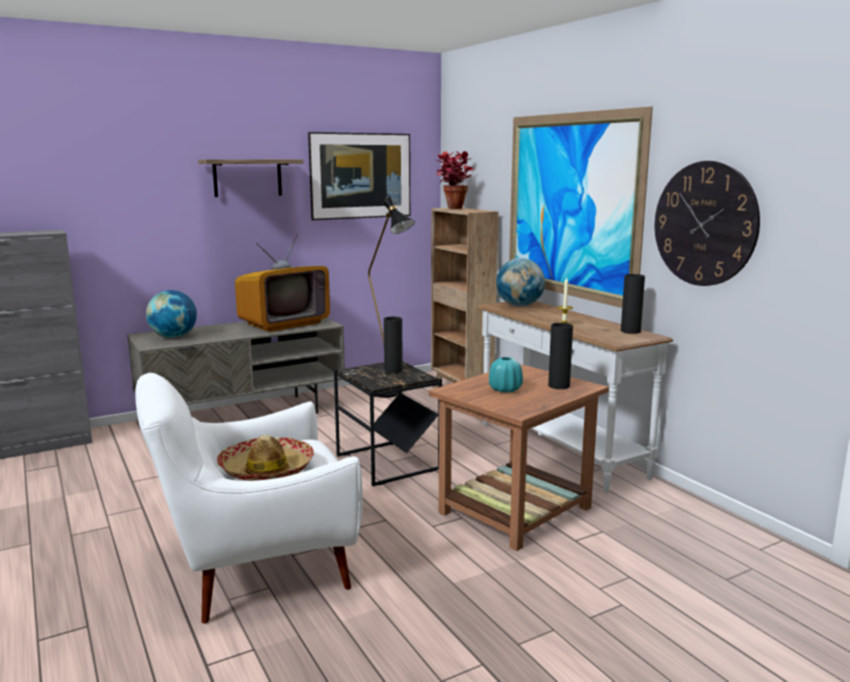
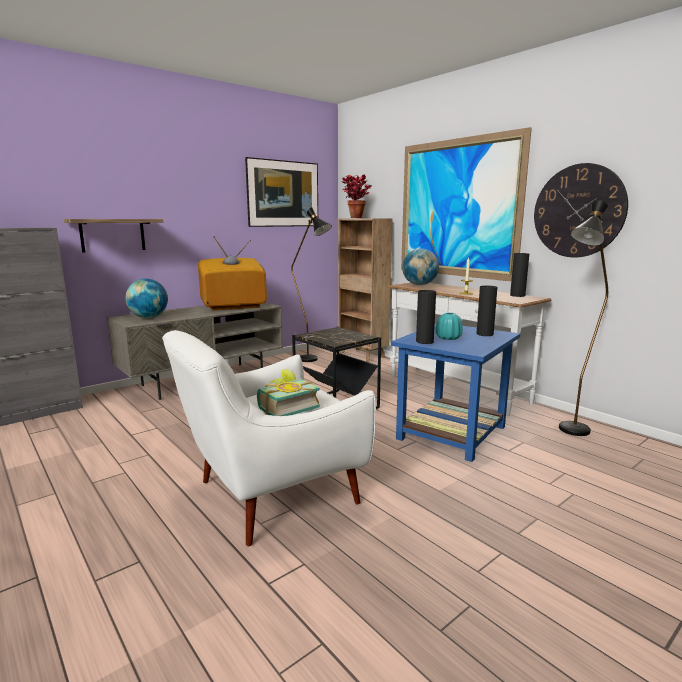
camera: 10 degrees left, 0 degrees up
shelf [198,159,303,197] -> shelf moved to [64,219,163,253]
hat [217,435,314,481] -> book [257,369,320,416]
television [235,234,330,332] -> television turned 150 degrees counterclockwise [198,236,267,311]
black vase [384,317,403,373] -> black vase moved to [416,290,436,344]
brown side table [429,364,609,551] -> blue side table [391,324,520,462]
none -> black floor lamp [559,200,608,436]

